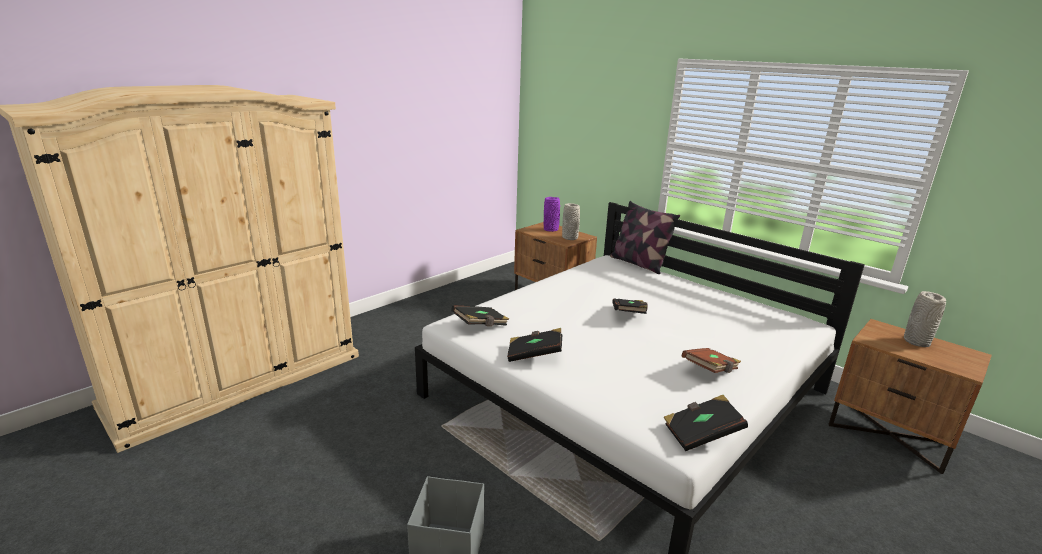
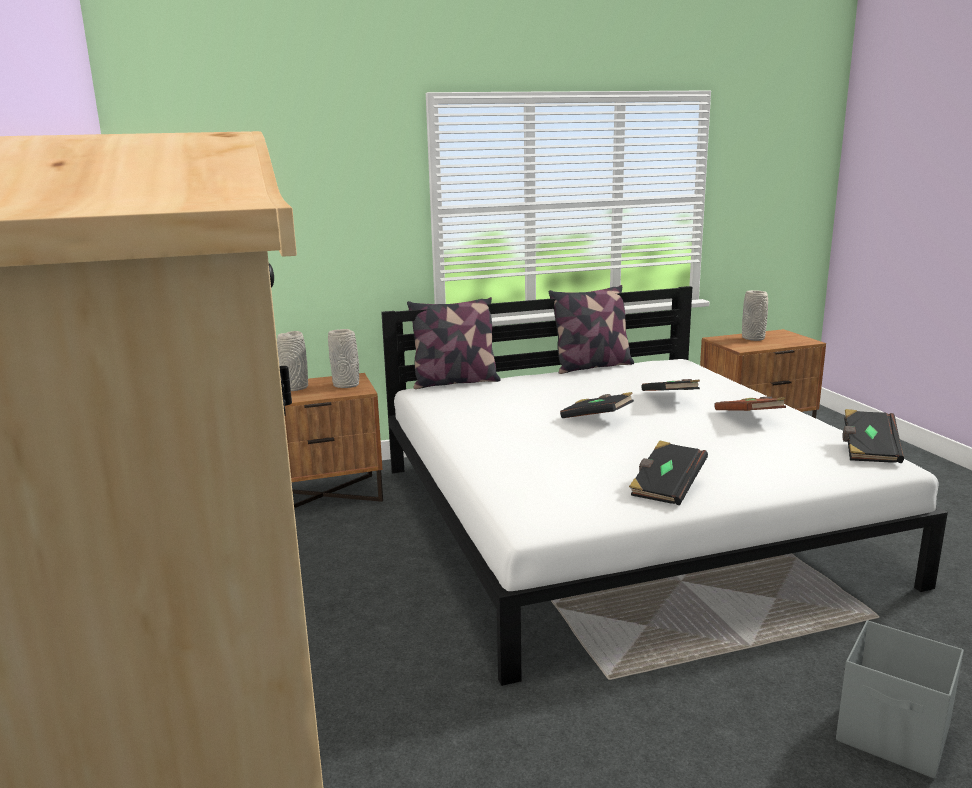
camera: 60 degrees left, 5 degrees down
black book [451,305,509,326] -> black book moved to [641,379,700,391]
purple vase [543,197,560,232] -> grey vase [277,331,308,391]
none -> pillow [549,285,634,374]

